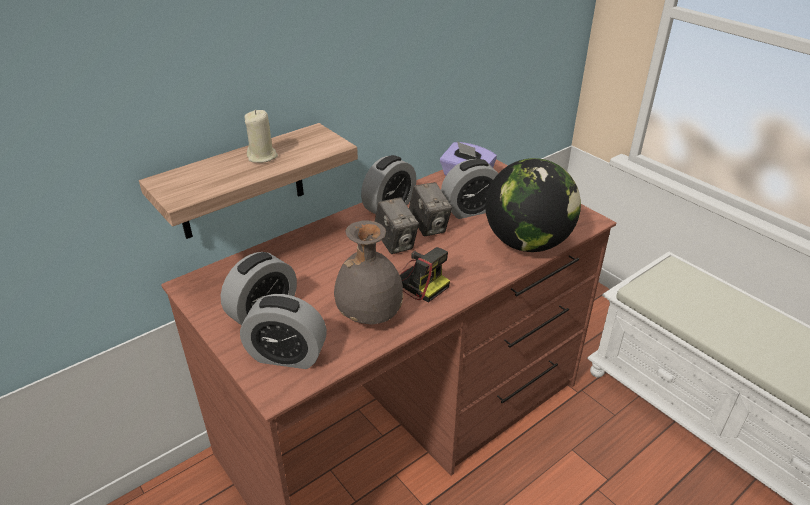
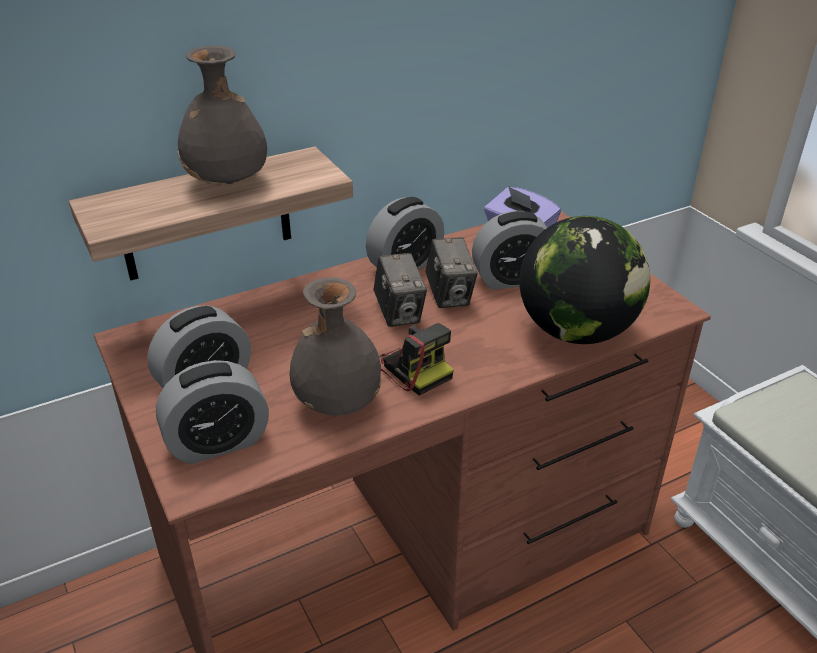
camera: 10 degrees right, 0 degrees up
alarm clock [240,294,327,369] -> alarm clock turned 45 degrees counterclockwise [156,360,269,464]
beige candle [244,110,278,163] -> grey vase [178,45,267,185]

